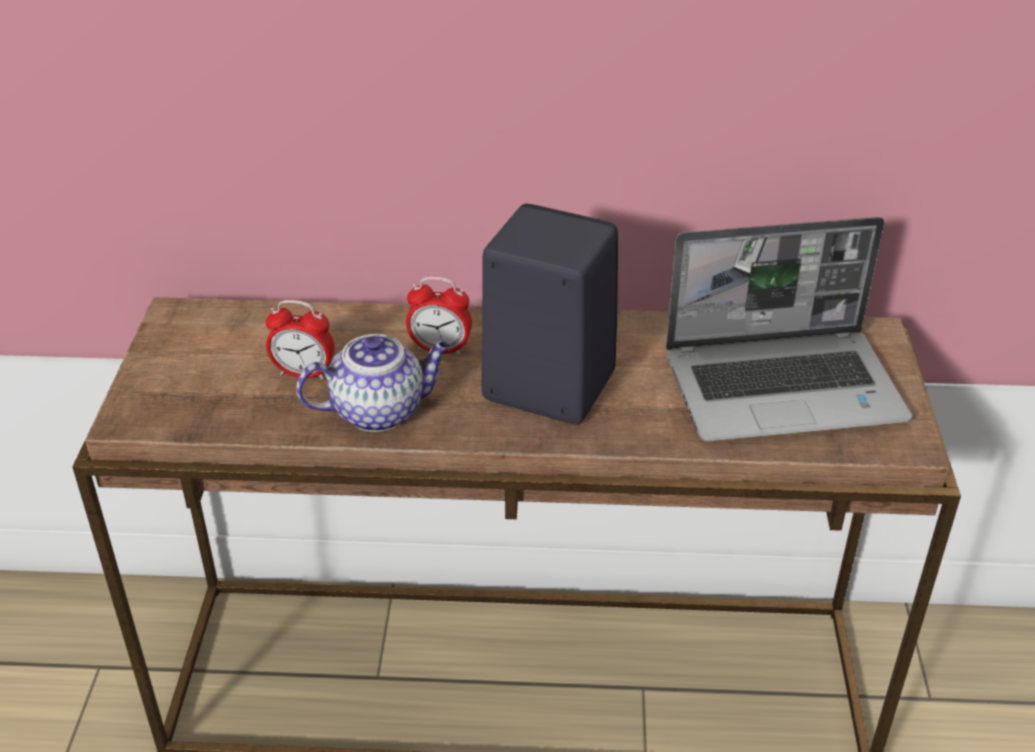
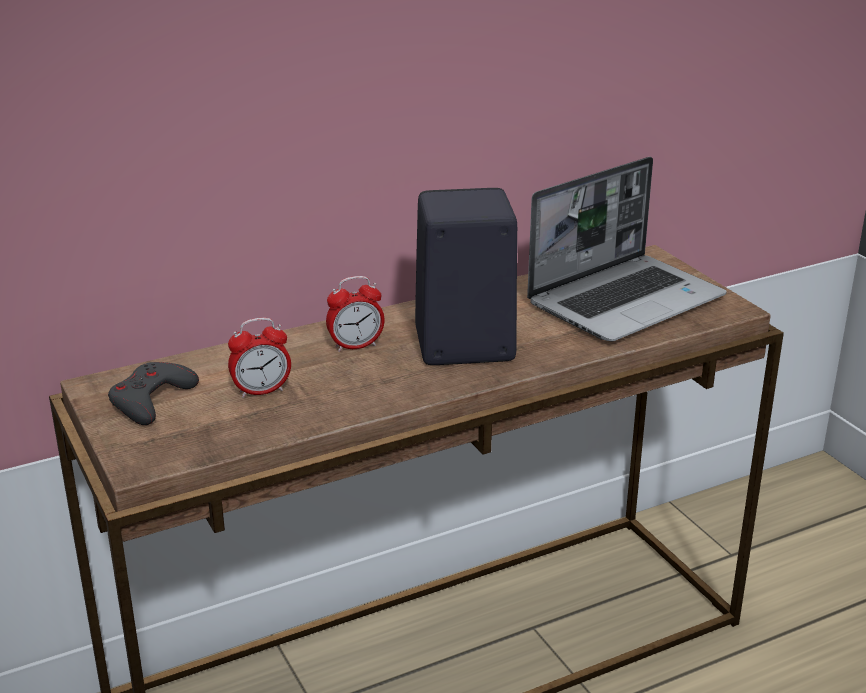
camera: 30 degrees left, 10 degrees down
teapot [296,334,451,432] -> none
none -> grey game controller [108,362,199,425]

